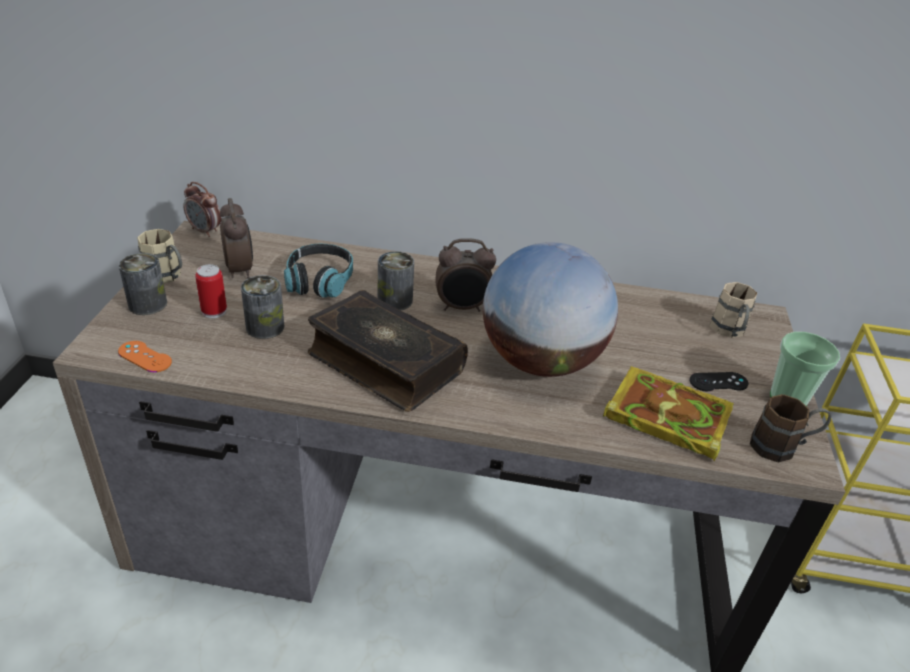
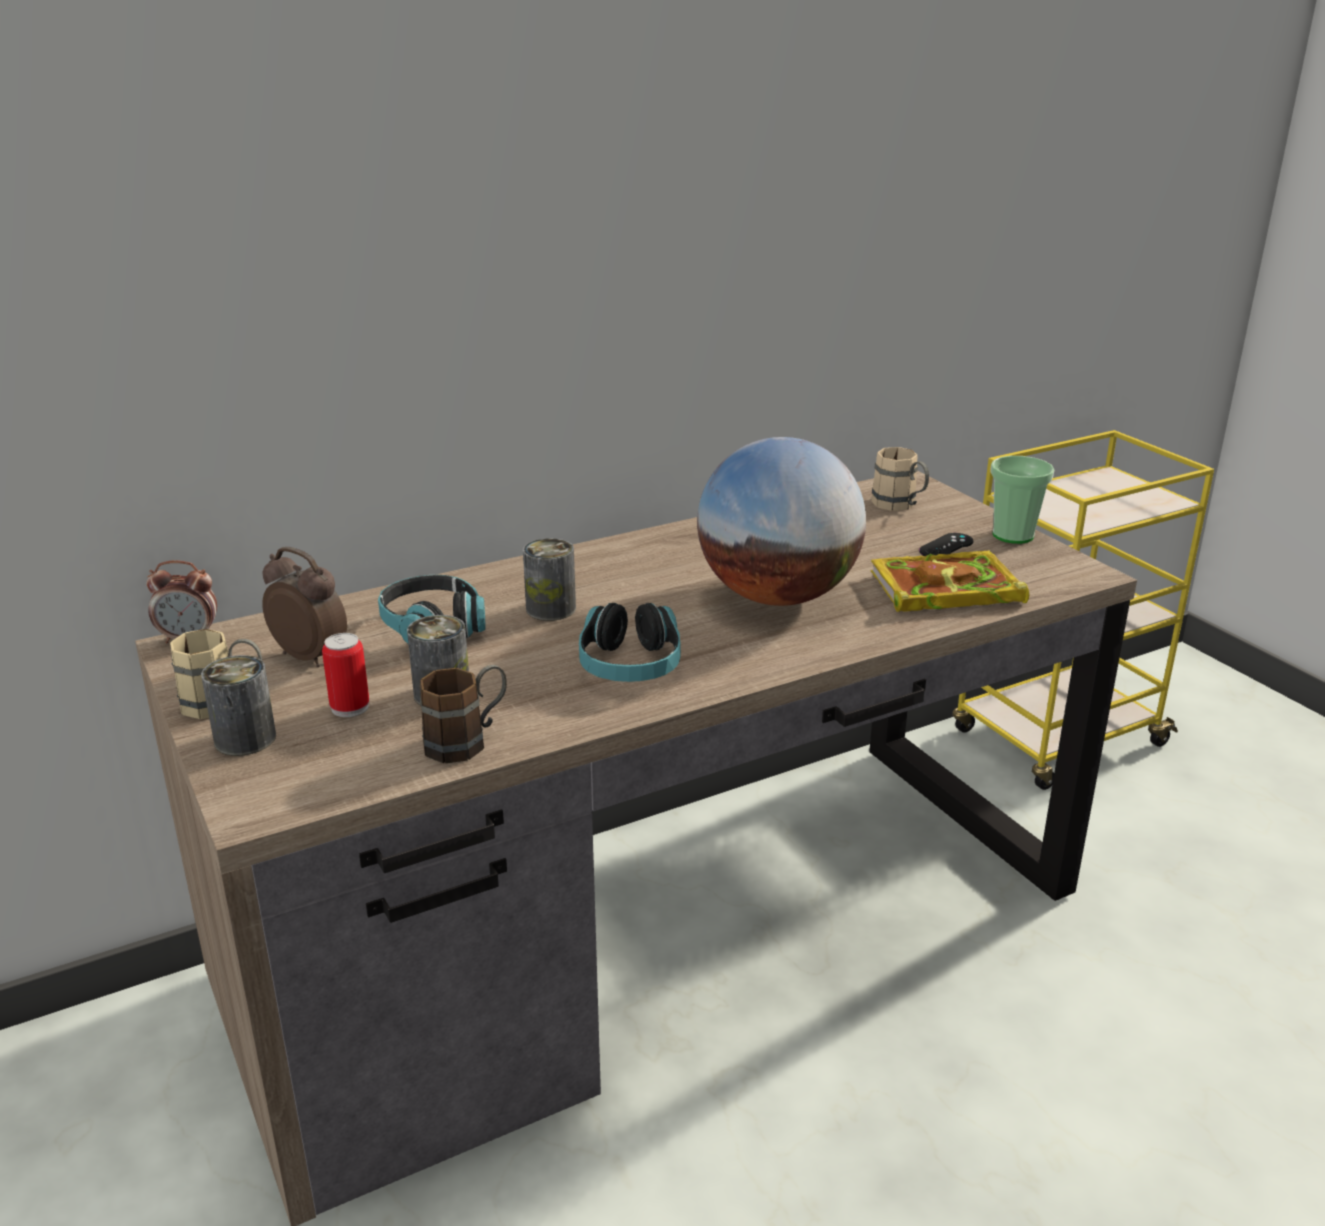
camera: 35 degrees left, 10 degrees down
orange game controller [118,341,172,372] -> none
book [308,290,468,412] -> headphones [579,603,681,682]
alarm clock [435,238,496,312] -> none
brown mug [750,394,831,462] -> brown mug moved to [420,665,507,763]

